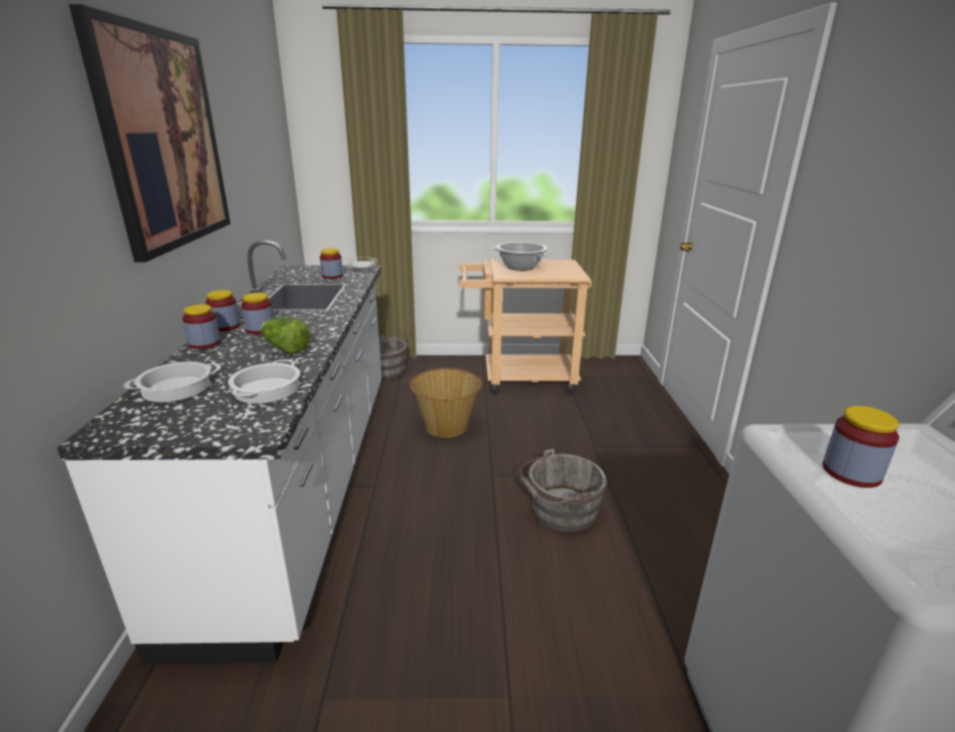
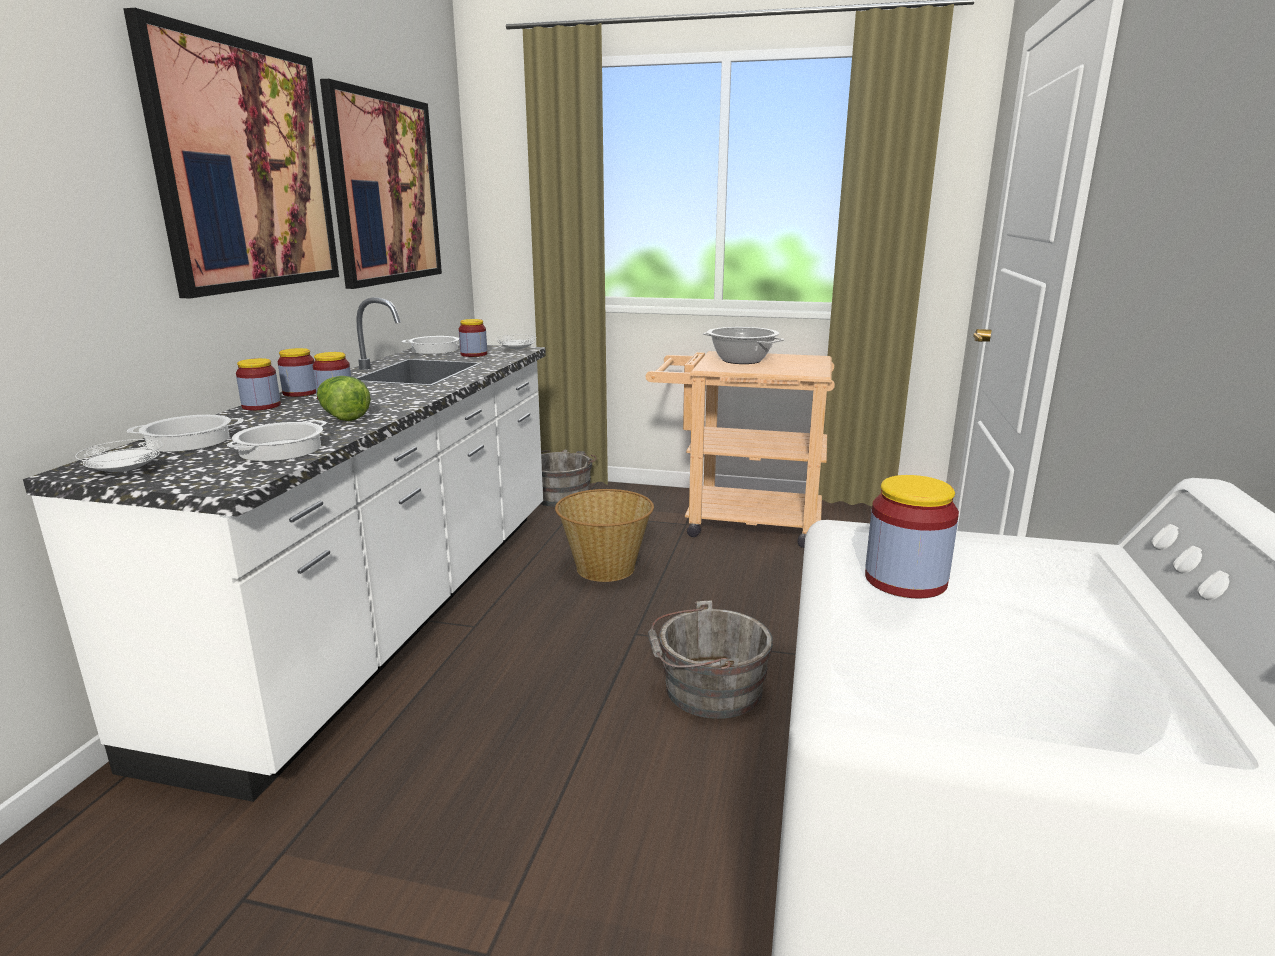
camera: 15 degrees right, 5 degrees down
none -> white plate [75,439,163,473]
none -> picture [320,79,442,289]
none -> cooking pot [402,336,459,354]

